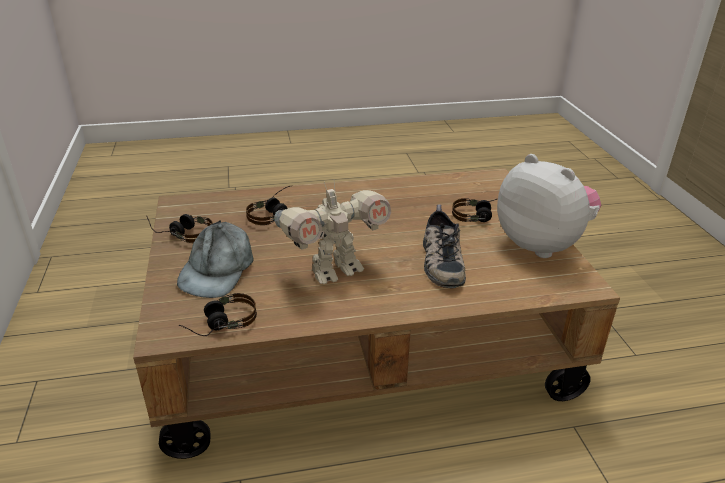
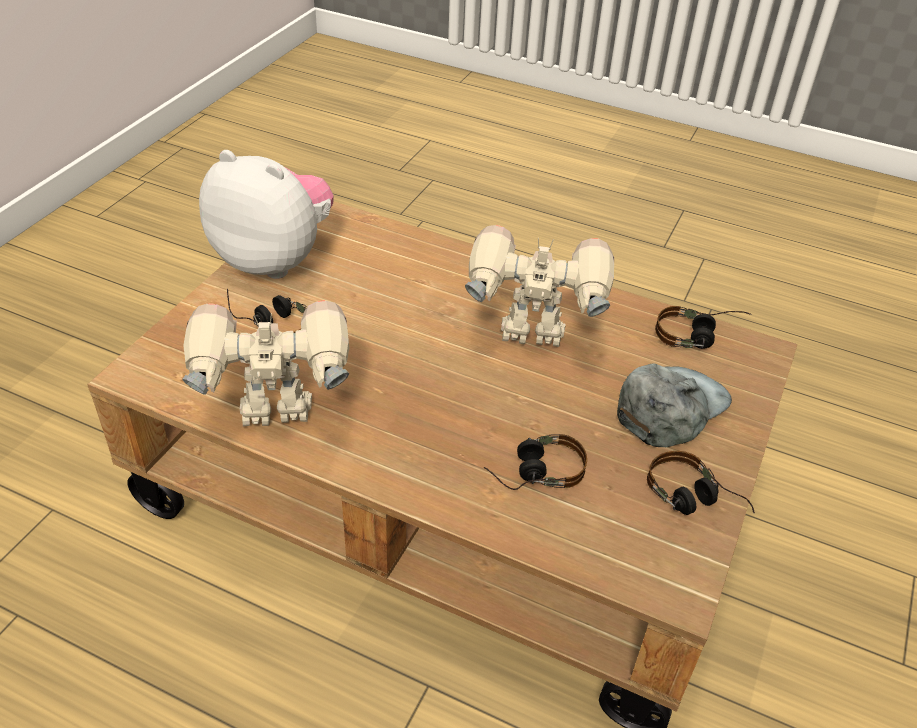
camera: 145 degrees left, 10 degrees up
shoe [423,204,466,288] -> none
plush toy [497,154,601,258] -> plush toy turned 120 degrees clockwise [199,150,334,279]
none -> toy robot [182,300,349,426]

